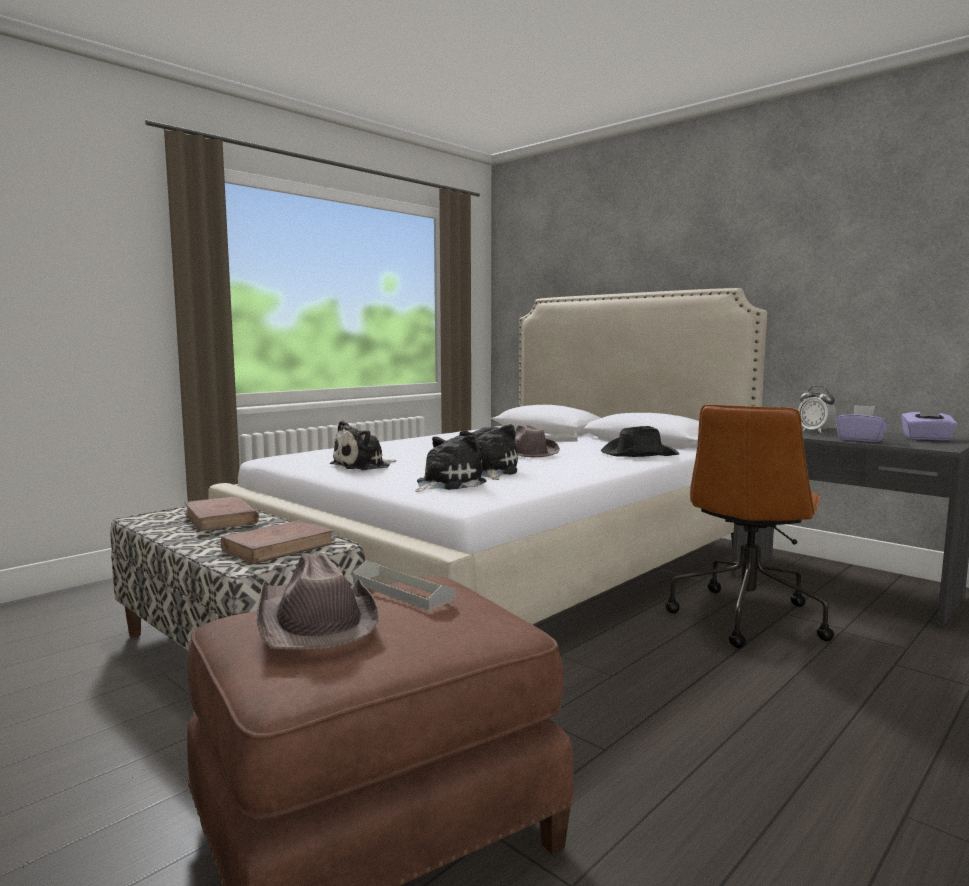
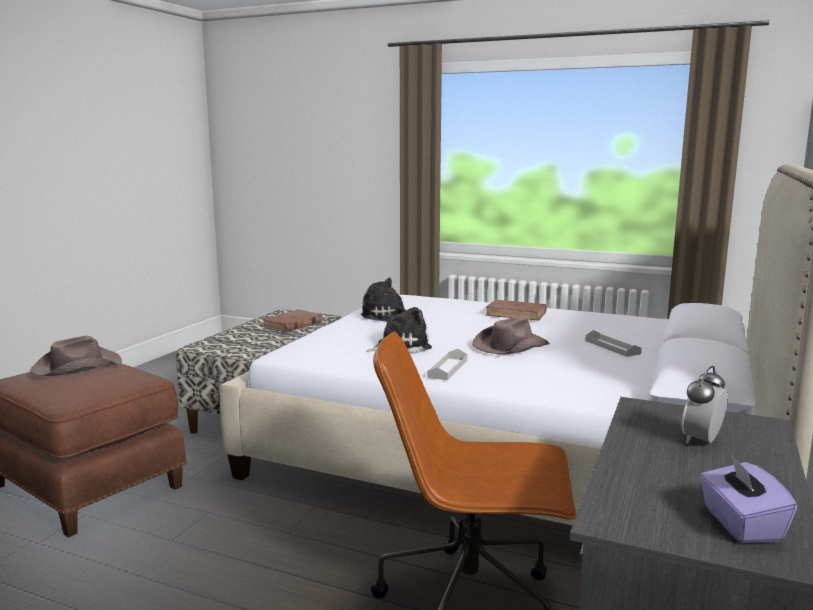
camera: 70 degrees right, 5 degrees up
brown book [221,520,336,564] -> brown book moved to [485,300,547,321]
grey tray [353,561,455,611] -> grey tray moved to [427,349,467,380]
plush toy [415,435,487,492] -> none
black hat [601,426,679,457] -> none
purple tissue box [835,405,889,442] -> none

